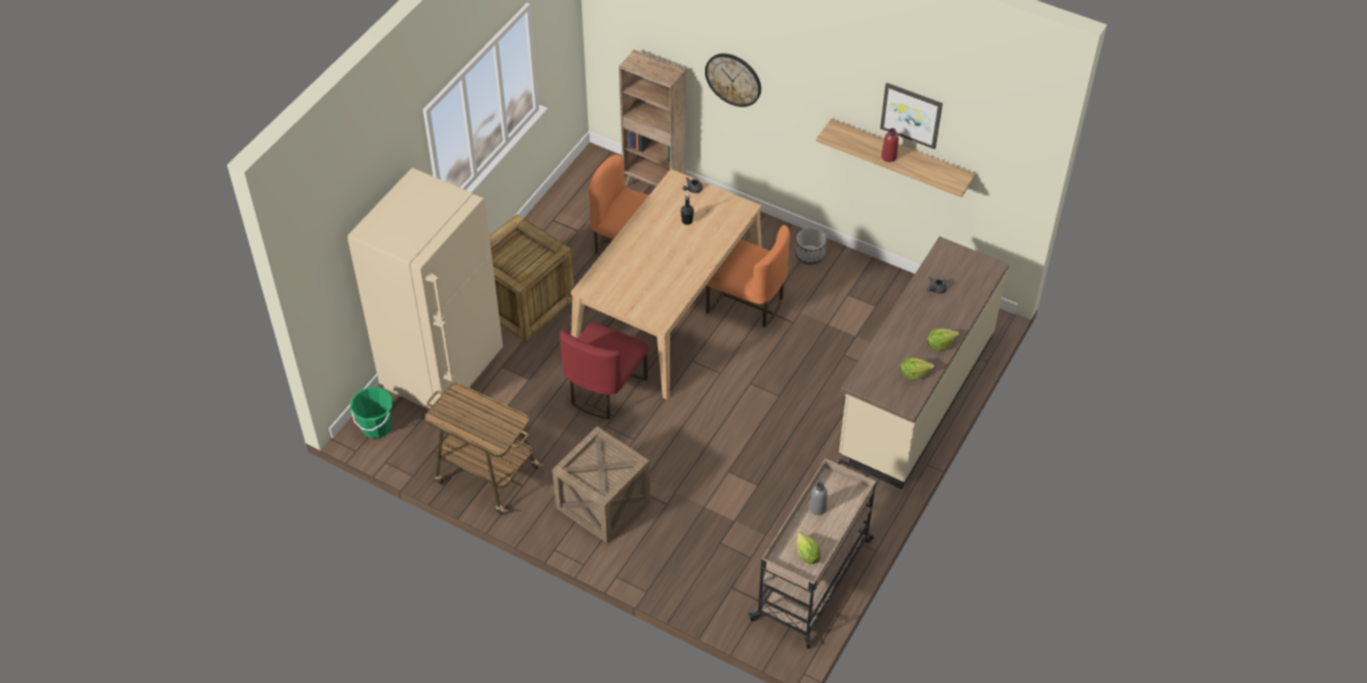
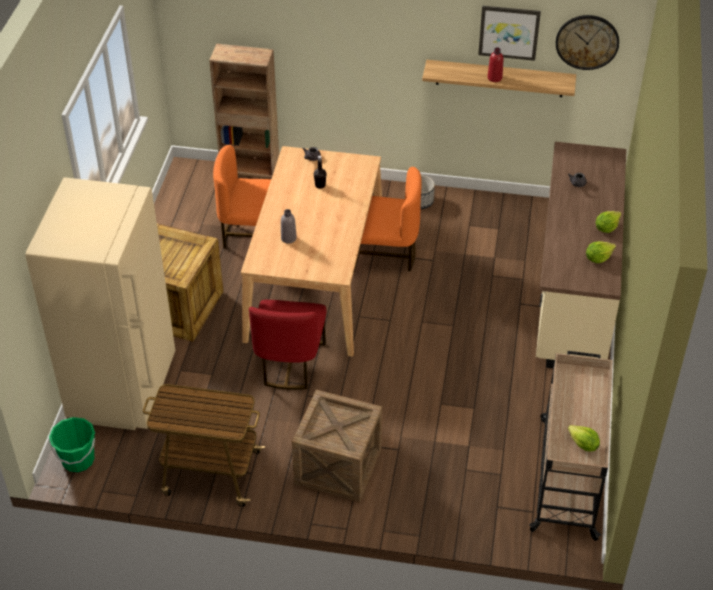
camera: 20 degrees left, 5 degrees down
wall clock [705,53,761,107] -> wall clock moved to [556,15,619,70]
grey bottle [809,482,828,515] -> grey bottle moved to [281,209,297,244]

